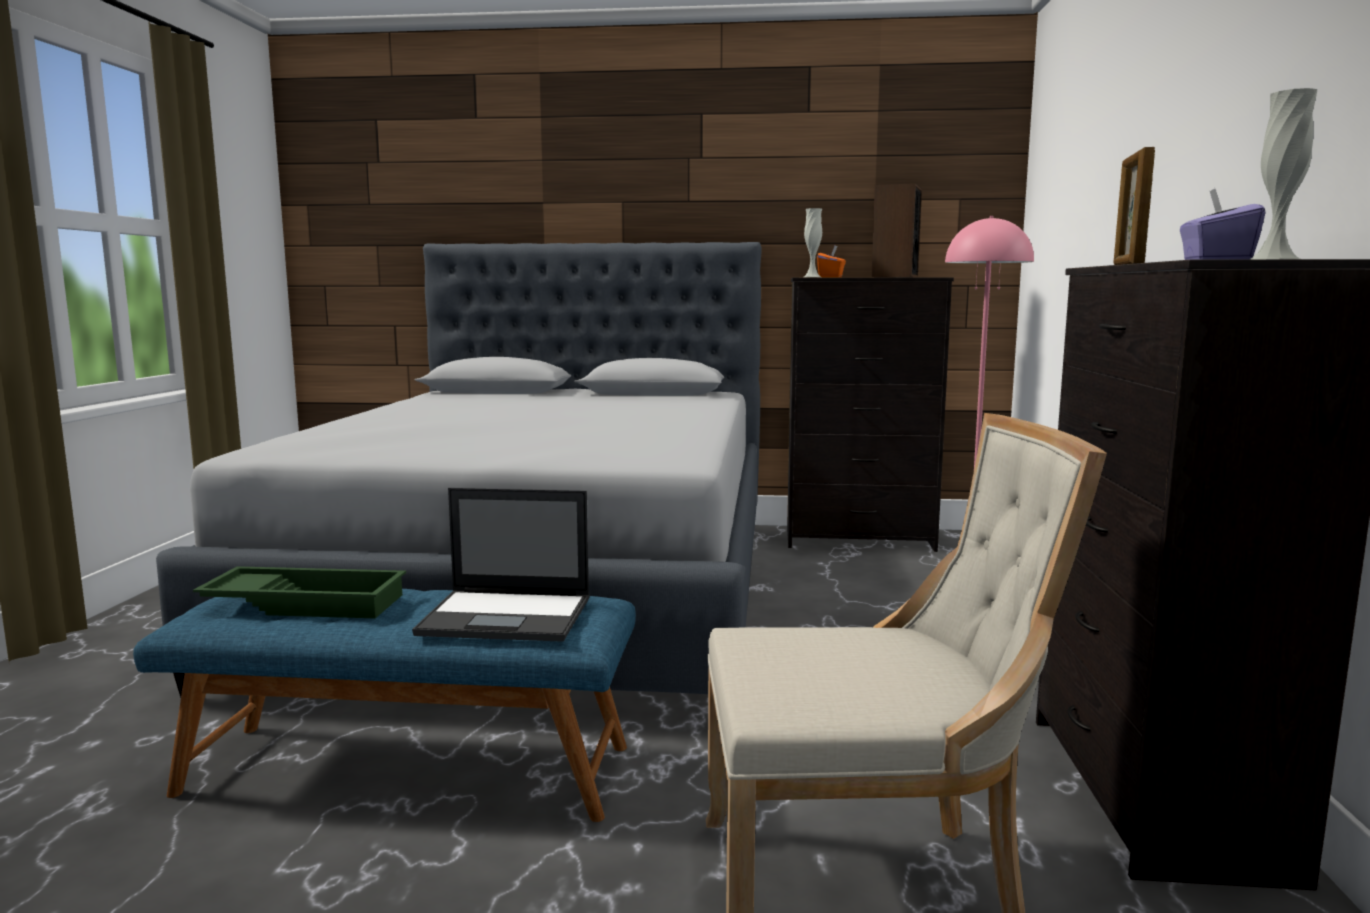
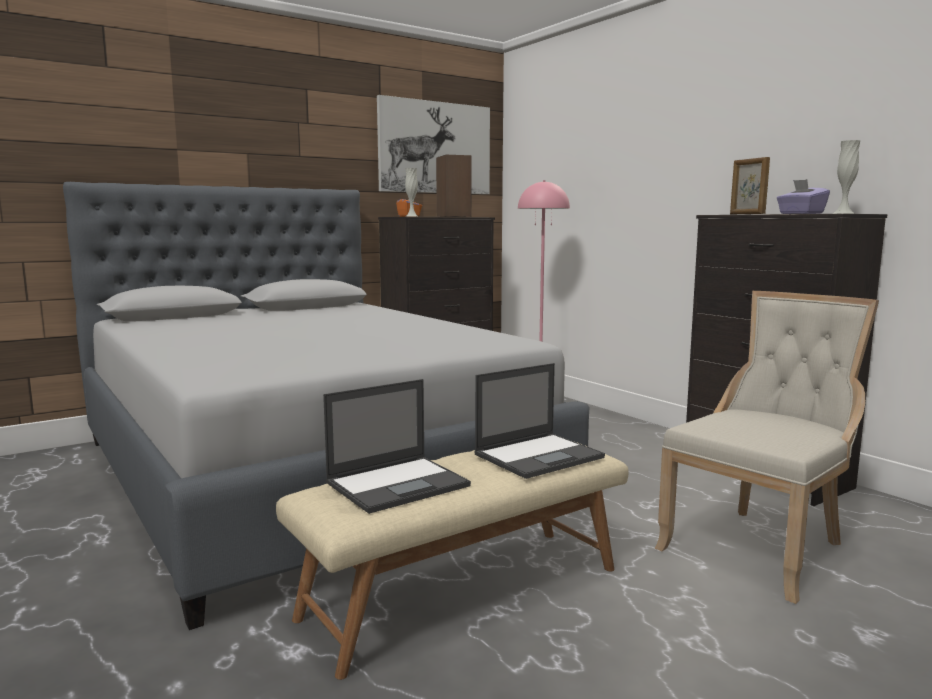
camera: 40 degrees left, 0 degrees up
blue bench [133,589,636,822] -> beige bench [276,442,629,680]
green tray [193,566,406,618] -> laptop [323,379,471,514]
none -> picture [377,95,490,194]

